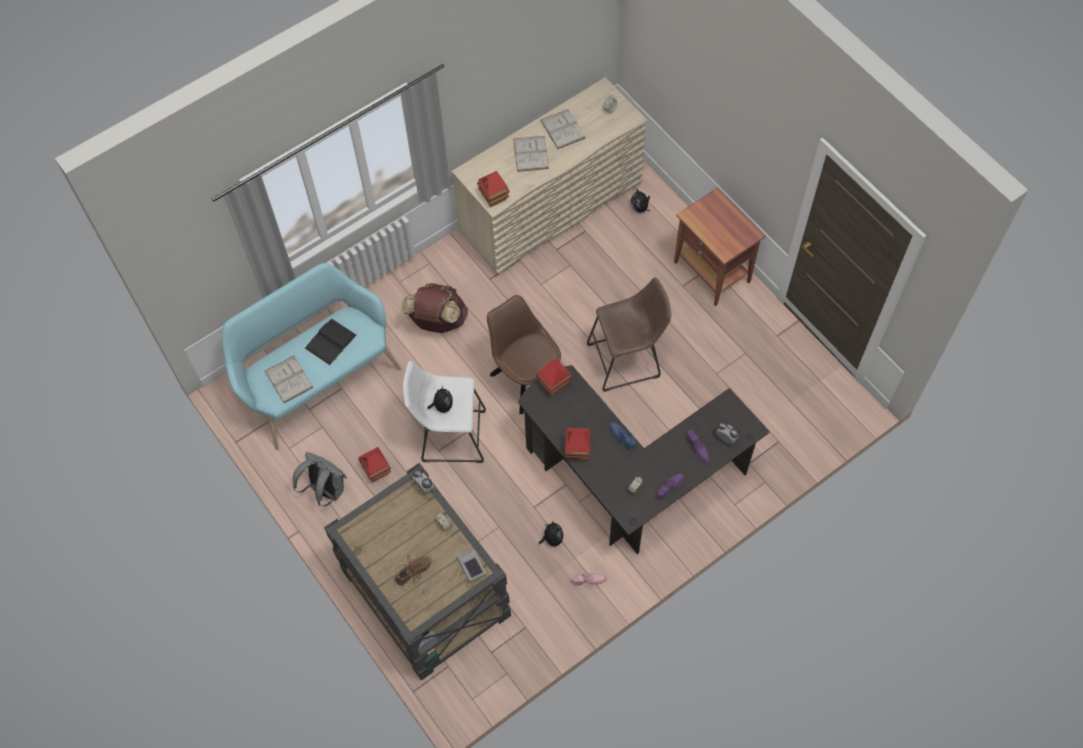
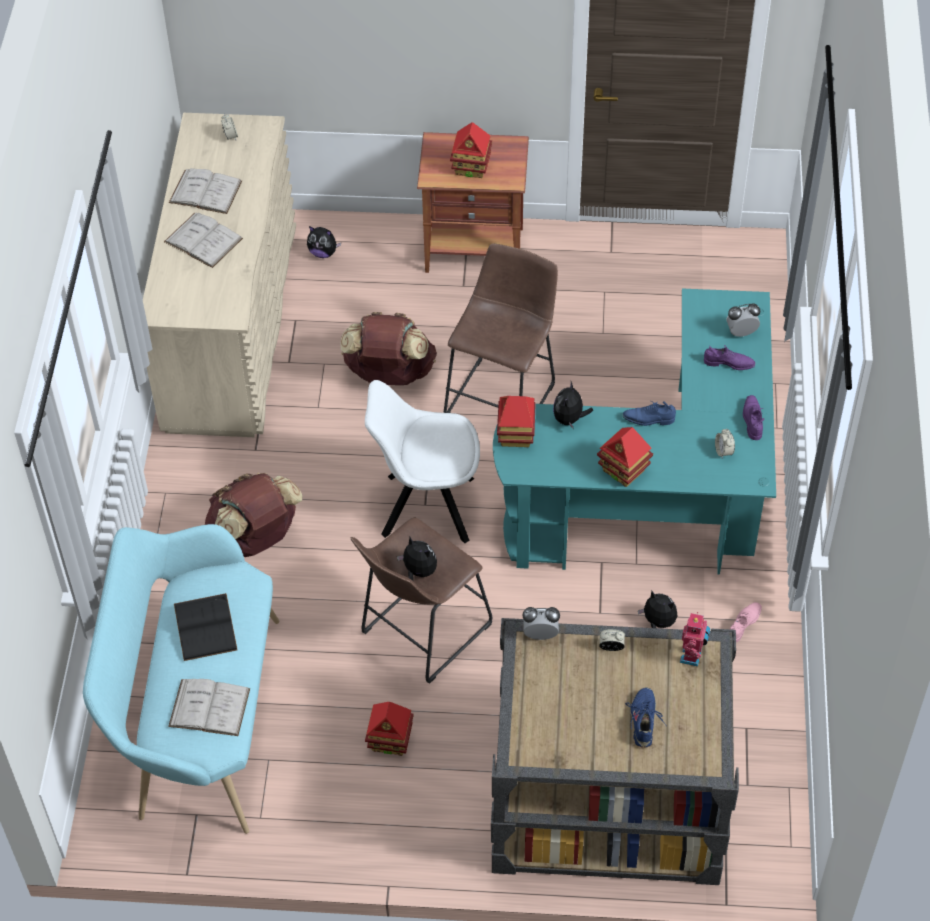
camera: 50 degrees left, 10 degrees down
grey backpack [293,452,347,506] -> none
brown shoe [395,555,432,585] -> blue shoe [625,688,666,748]
white stool [403,361,486,463] -> brown stool [351,518,493,684]
book [457,548,486,582] -> toy robot [680,612,710,667]
toy house [477,171,510,207] -> toy house moved to [450,122,492,178]
brown chair [487,295,561,414] -> white chair [365,380,480,543]
black desk [518,365,770,554] -> turquoise desk [493,289,776,574]
none -> brown backpack [341,312,437,385]
none -> plush toy [553,381,593,428]

